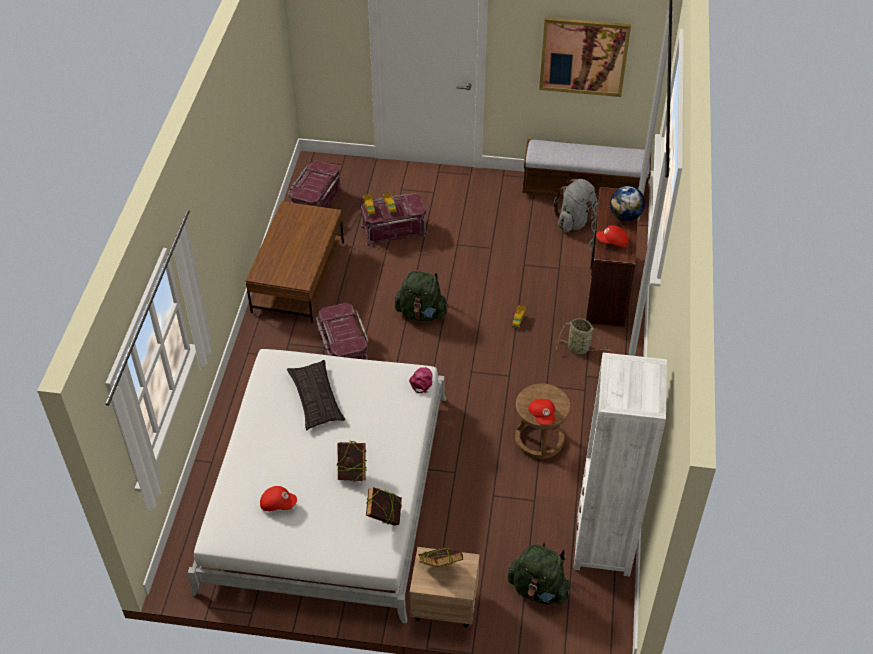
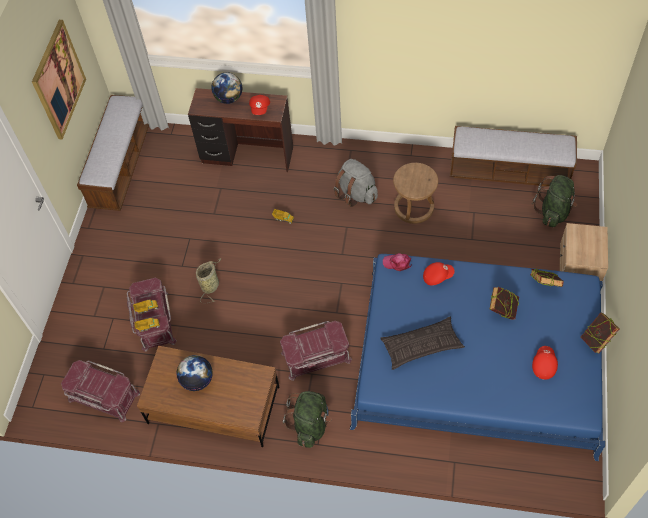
camera: 85 degrees left, 10 degrees up
white bed [188,349,446,624] -> blue bed [350,254,605,461]
green backpack [395,270,448,321] -> green backpack moved to [282,391,331,448]
book [418,548,463,567] -> book moved to [580,313,619,354]
red cap [528,399,555,425] -> red cap moved to [423,262,455,285]
grey backpack [553,179,598,232] -> grey backpack moved to [334,159,378,207]
basket [555,318,613,354] -> basket moved to [196,258,221,303]
white bookcase [573,353,667,577] -> bench [450,126,577,186]
none -> globe [176,355,213,391]

